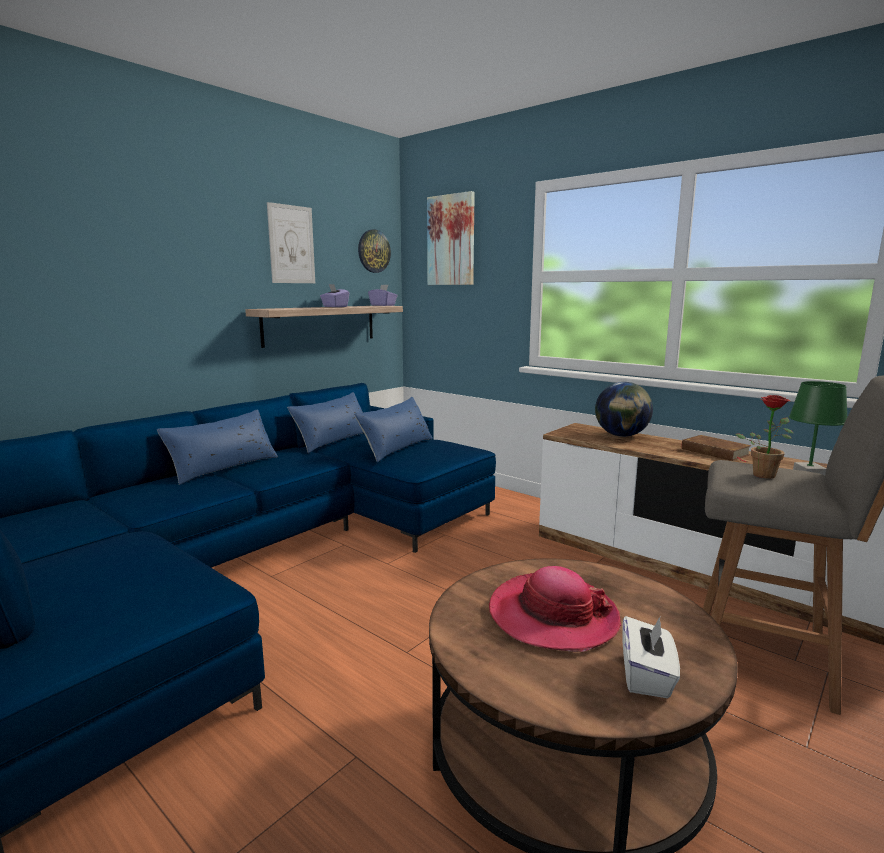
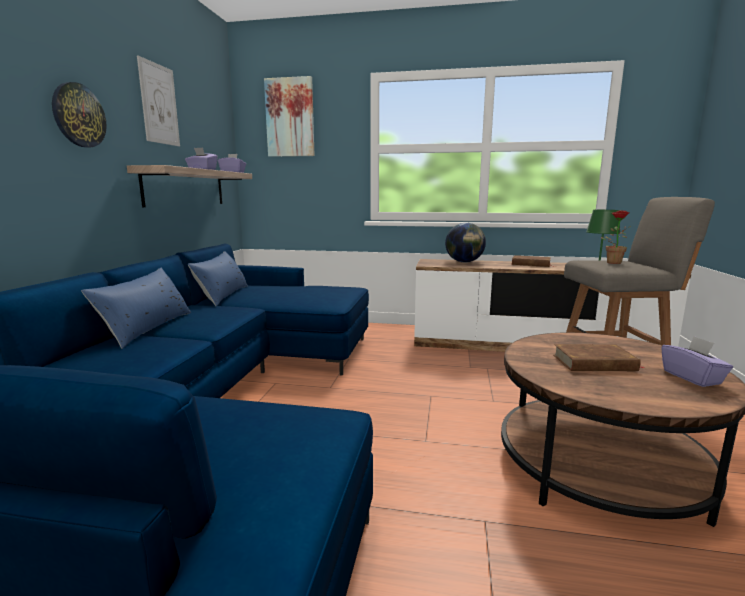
camera: 30 degrees left, 0 degrees up
blue pillow [354,397,433,462] -> none
wall clock [358,229,391,273] -> wall clock moved to [52,82,107,148]
hat [489,566,621,652] -> brown book [554,344,644,371]
white tissue box [623,616,680,698] -> purple tissue box [661,336,733,387]

